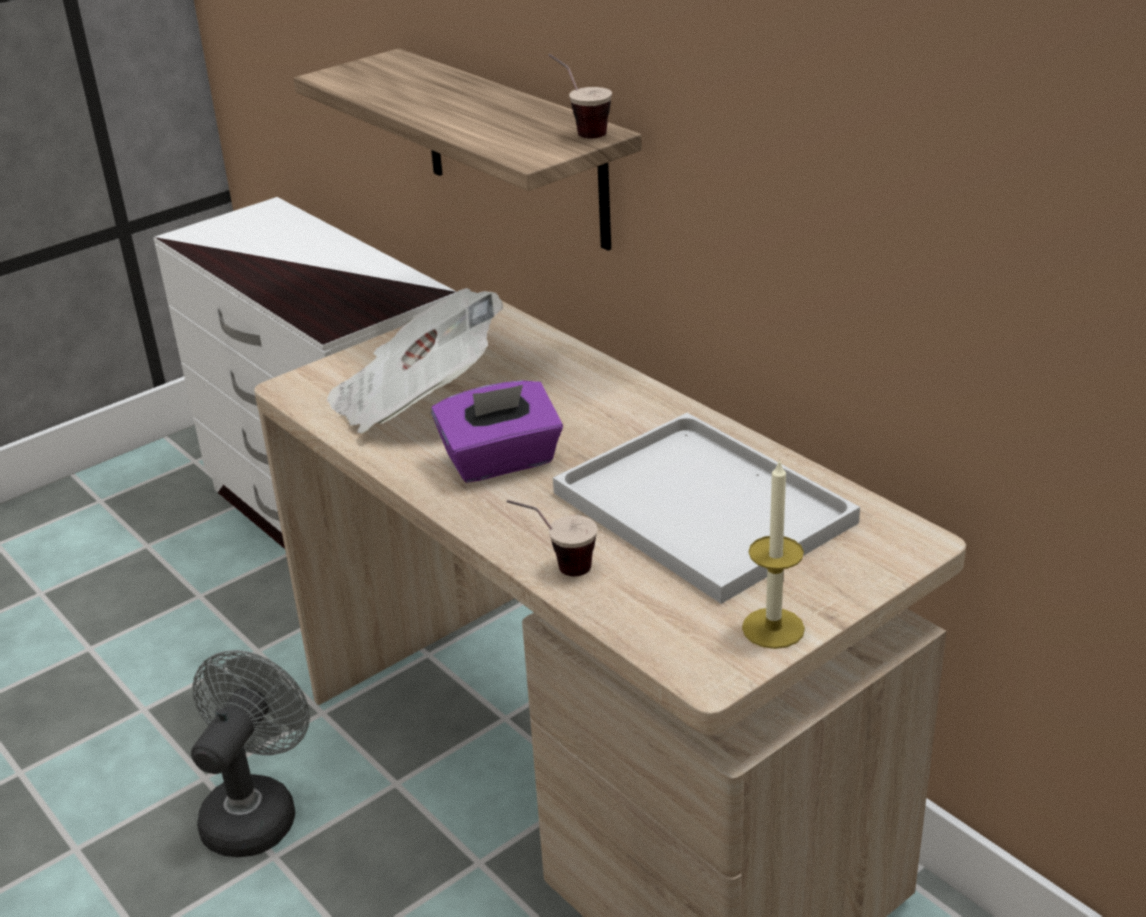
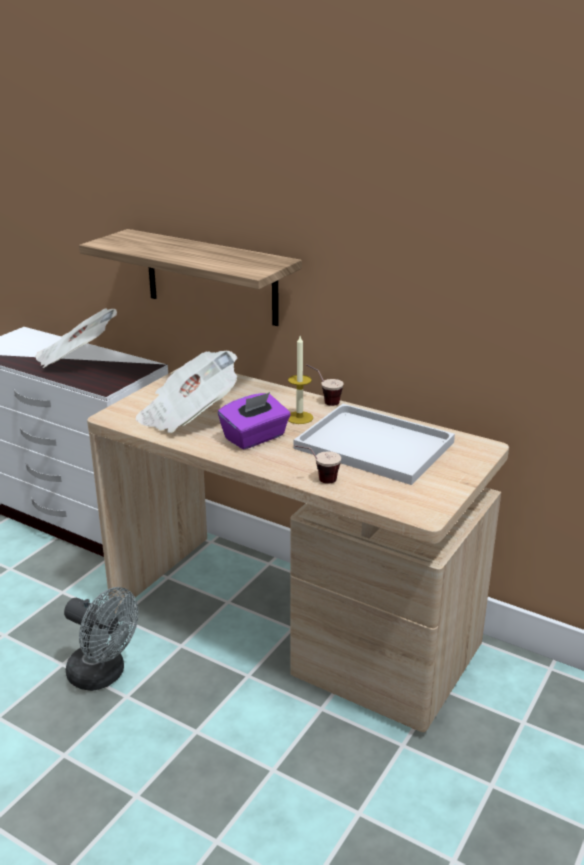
camera: 20 degrees left, 5 degrees down
grey fan [191,650,310,857] -> grey fan turned 120 degrees clockwise [64,587,138,691]
cup [548,54,612,138] -> cup moved to [306,364,344,406]
candle [742,458,805,649] -> candle moved to [288,336,313,424]
none -> newspaper [35,308,117,368]

